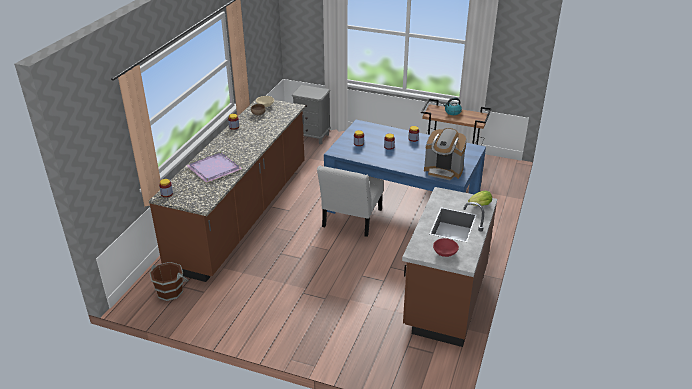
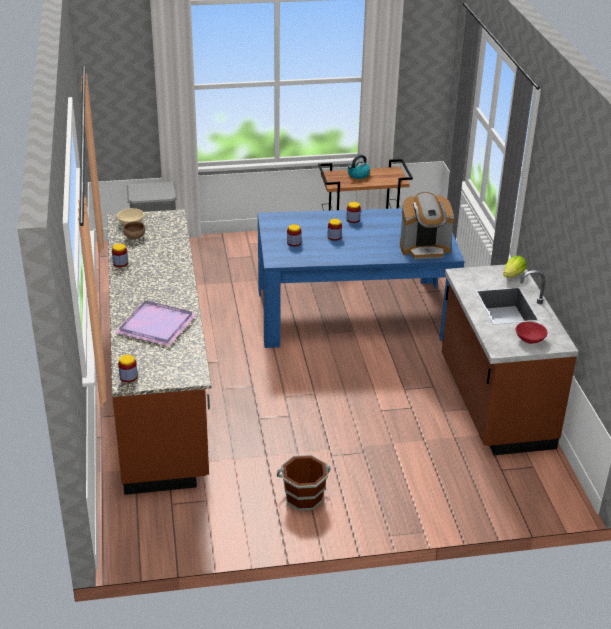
camera: 30 degrees left, 0 degrees up
brown bucket [149,262,188,301] -> brown bucket moved to [277,455,331,511]
white chair [317,166,384,237] -> none

